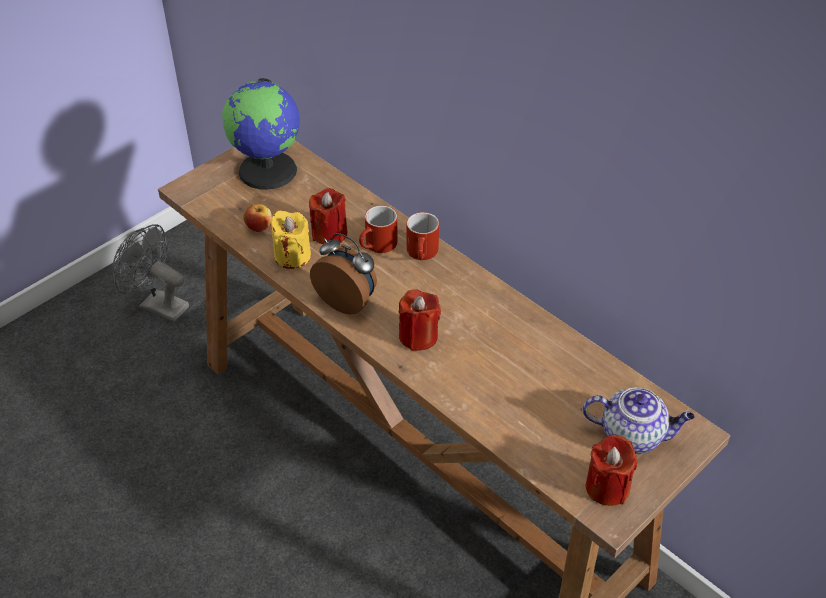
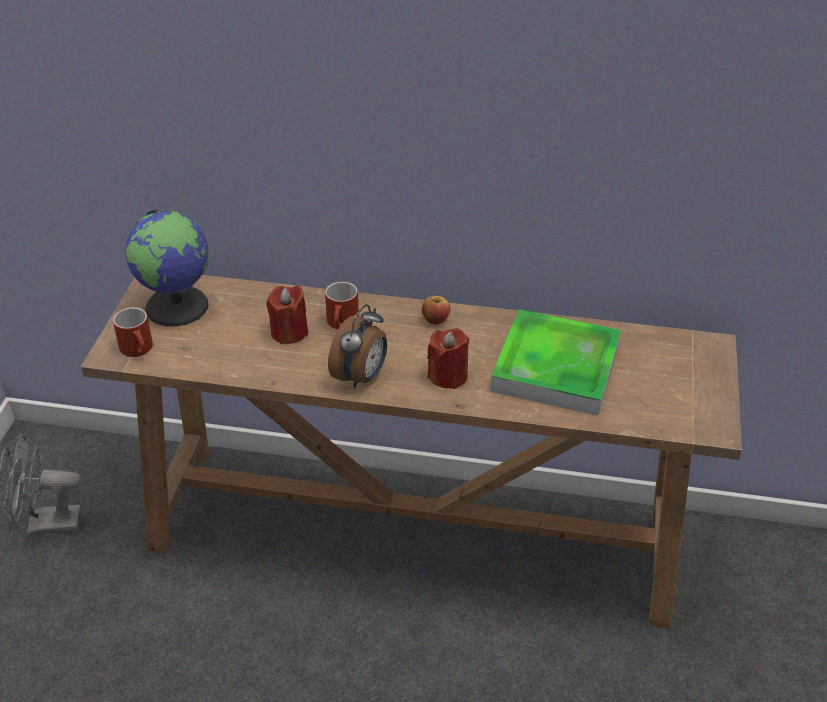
camera: 35 degrees left, 5 degrees down
apple [244,204,272,232] -> apple moved to [422,296,450,325]
yellow candle [270,211,311,269] -> none
alarm clock [310,233,377,314] -> alarm clock turned 120 degrees clockwise [328,304,387,389]
red mug [407,212,439,260] -> red mug moved to [113,307,153,357]
teapot [582,387,695,453] -> none
red candle [586,435,638,506] -> none
none -> tray [490,309,621,415]

